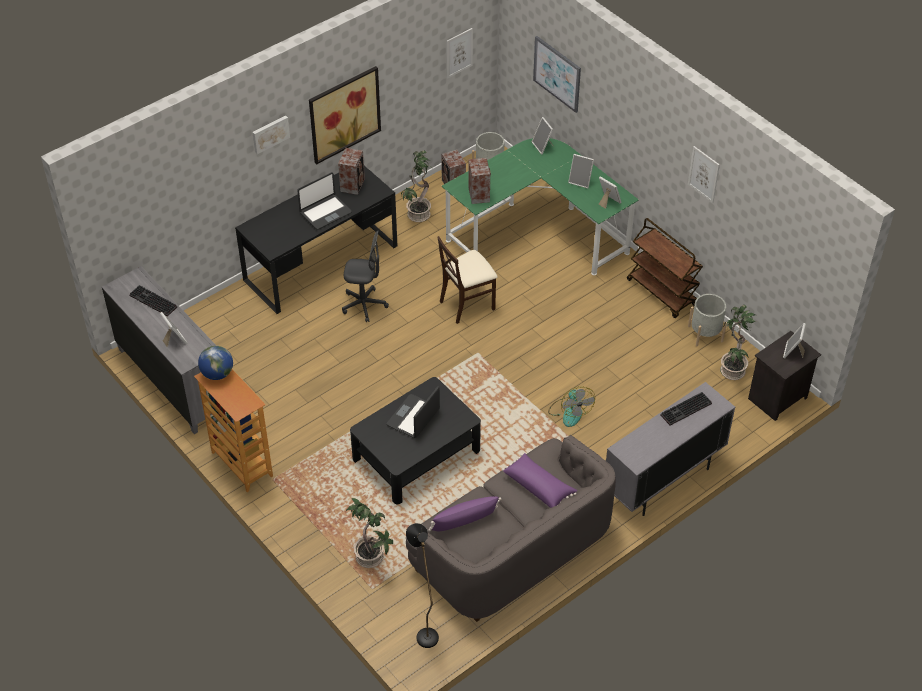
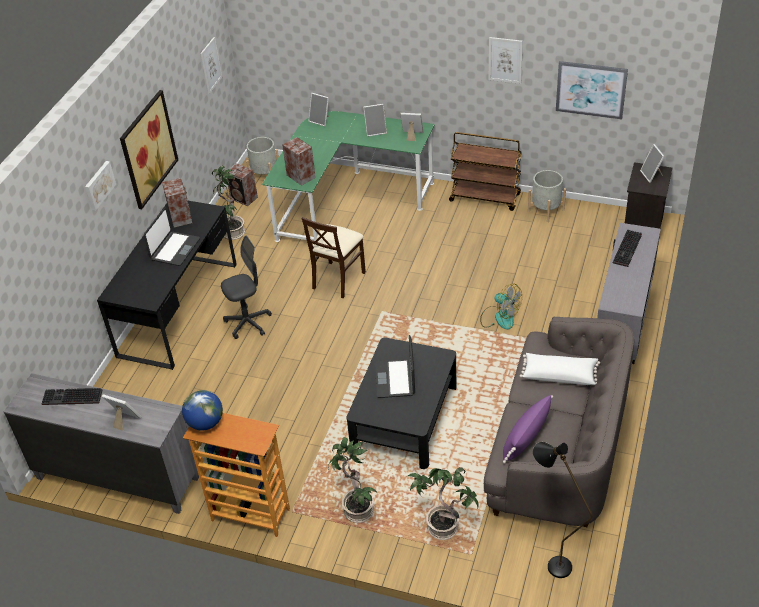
camera: 30 degrees left, 5 degrees down
purple pillow [502,453,577,508] -> white pillow [520,353,600,385]
picture [533,36,581,113] -> picture moved to [556,61,628,119]
potted plant [720,305,757,380] -> potted plant moved to [328,437,378,523]

